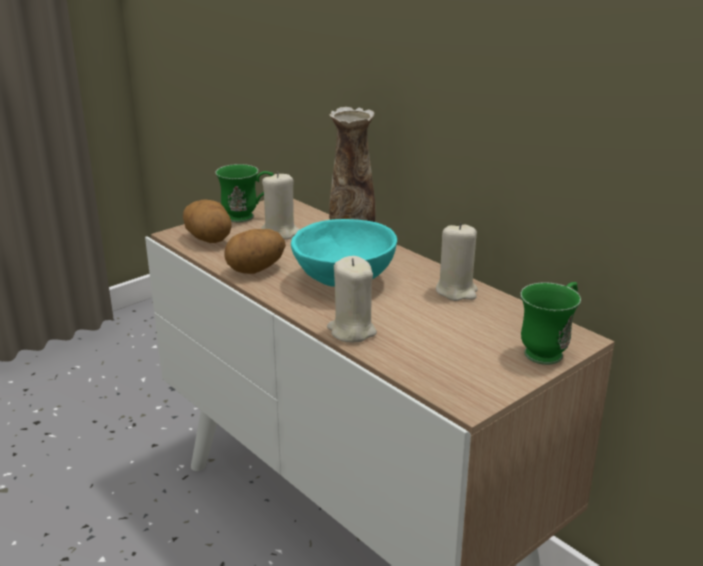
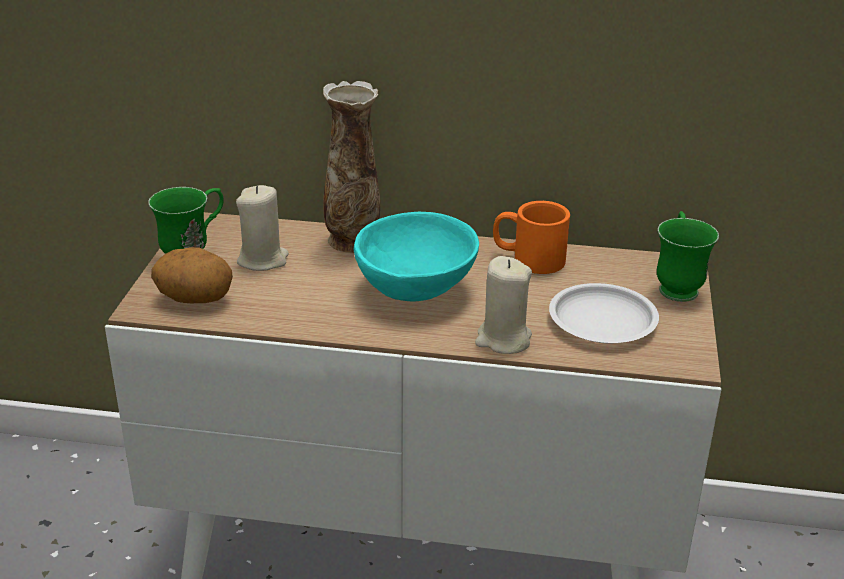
camera: 40 degrees left, 5 degrees up
potato [224,229,286,274] -> none
beige candle [436,223,477,301] -> orange mug [493,201,570,274]
none -> white plate [549,283,659,343]

